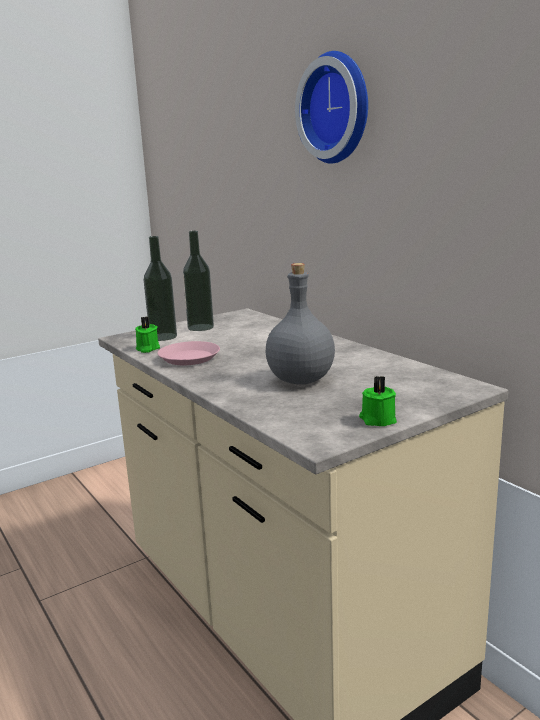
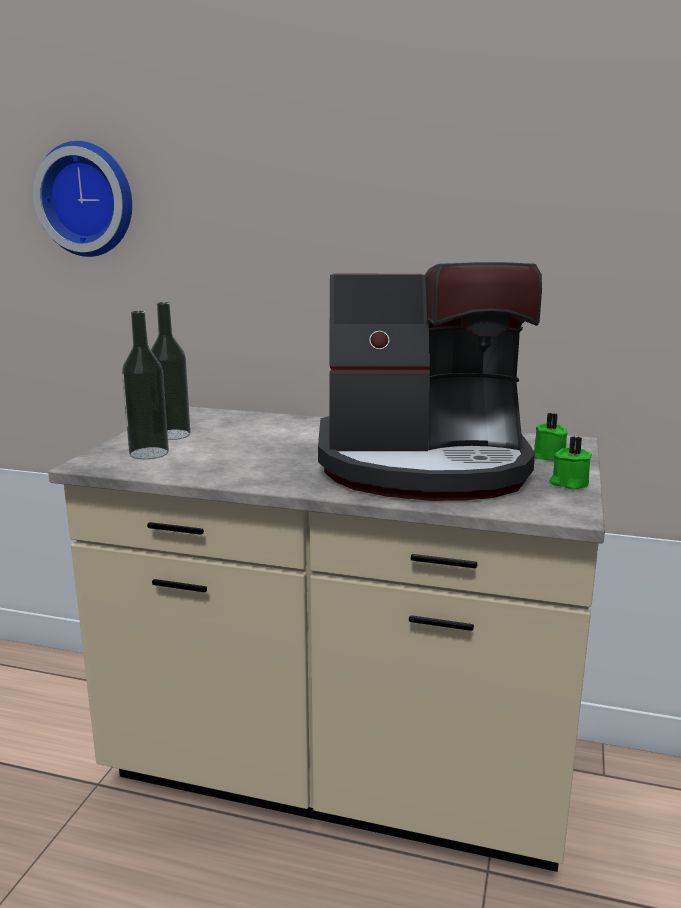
camera: 40 degrees left, 0 degrees up
green candle [135,316,160,353] -> green candle moved to [534,413,567,461]
pink plate [157,341,220,365] -> none
grey bottle [266,263,335,385] -> coffee machine [318,262,542,501]
wall clock [295,51,368,164] -> wall clock moved to [33,141,132,257]

